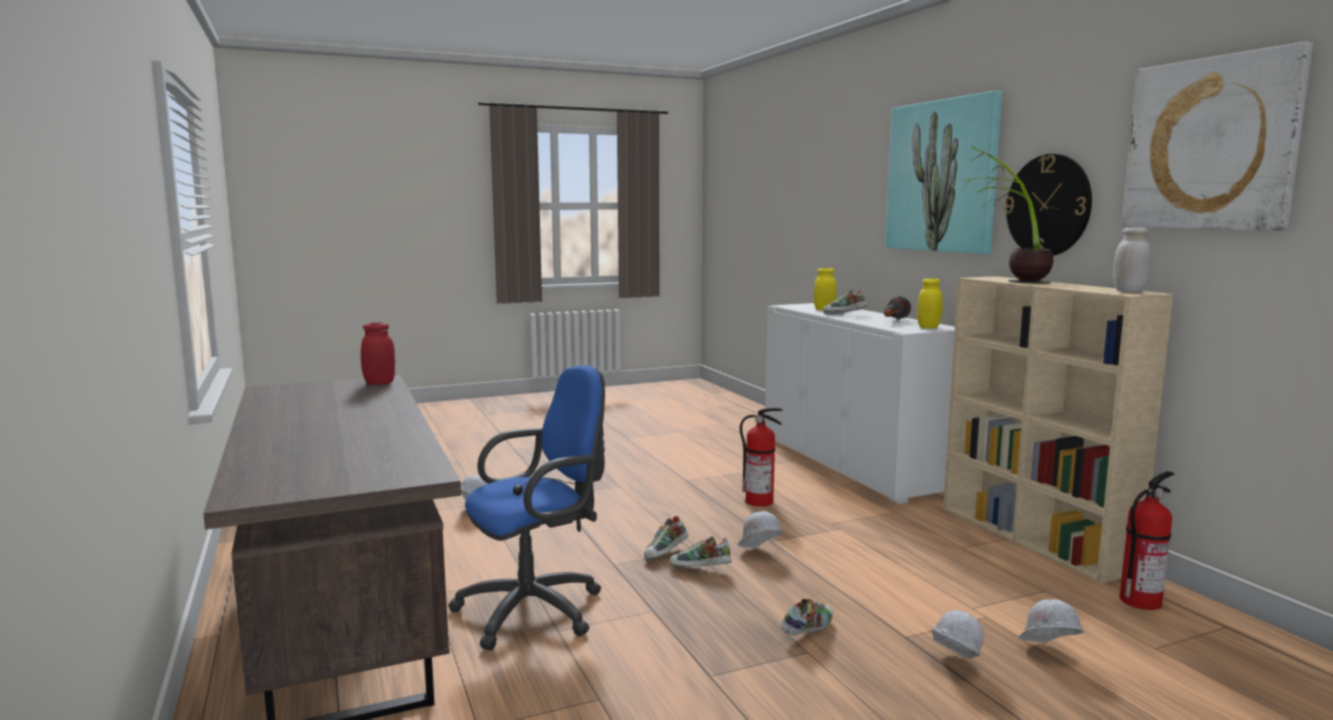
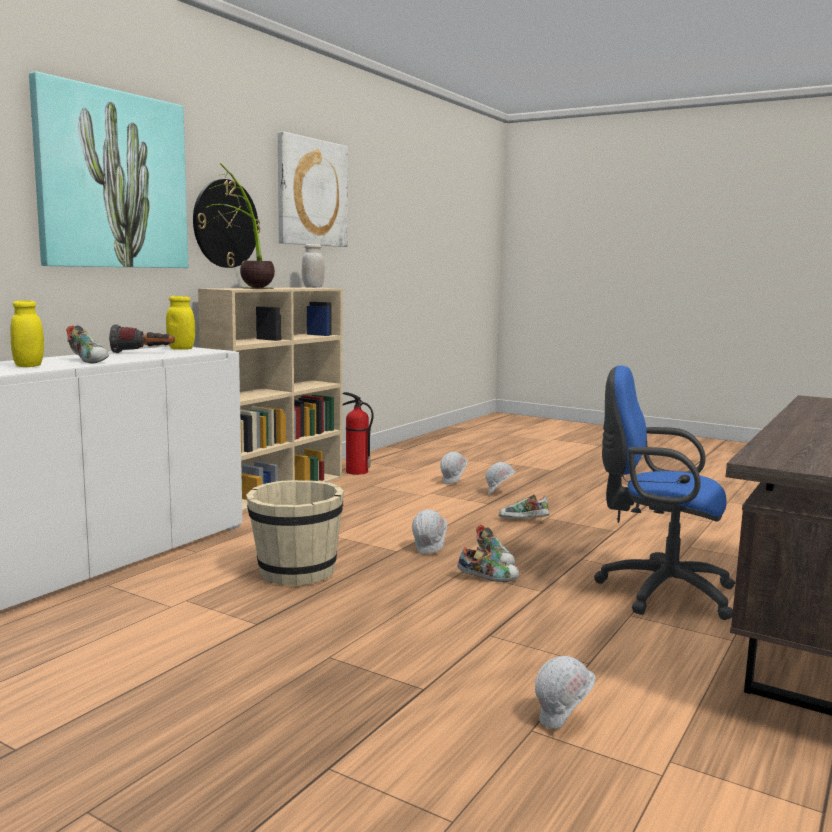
camera: 125 degrees left, 0 degrees up
red jar [361,322,395,385] -> none
fire extinguisher [740,408,783,507] -> beige bucket [246,480,344,586]

